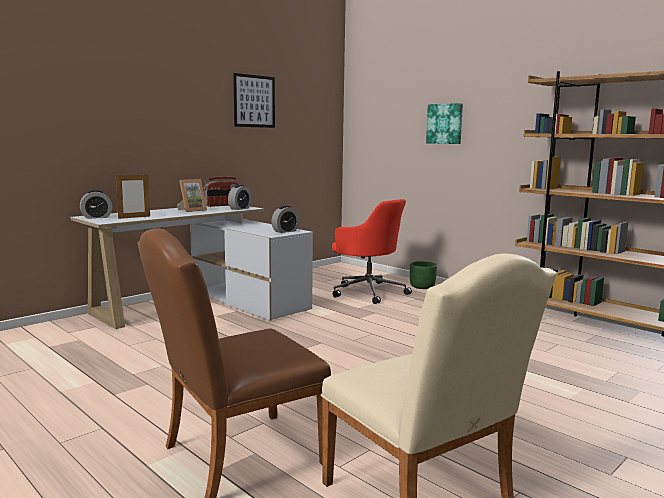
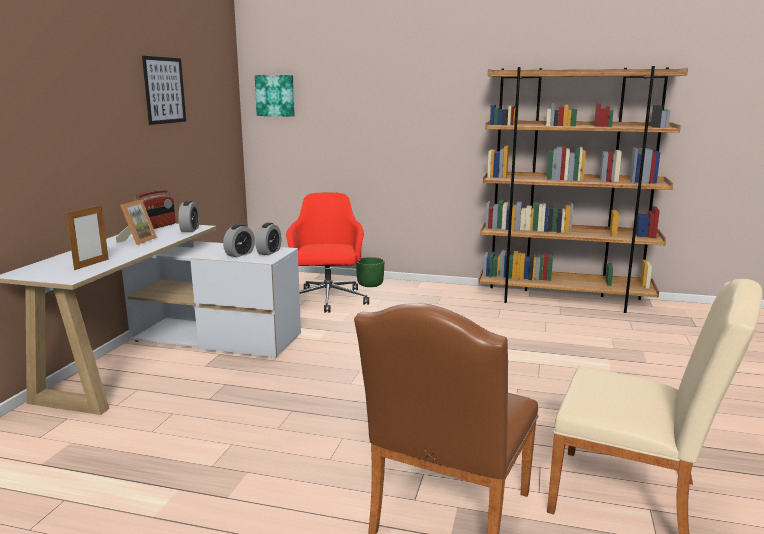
camera: 30 degrees left, 5 degrees up
alarm clock [80,190,112,219] -> alarm clock moved to [223,224,255,257]
red office chair [332,199,412,304] -> red office chair turned 105 degrees counterclockwise [286,192,369,313]
picture [426,103,463,144] -> picture moved to [255,75,295,117]

